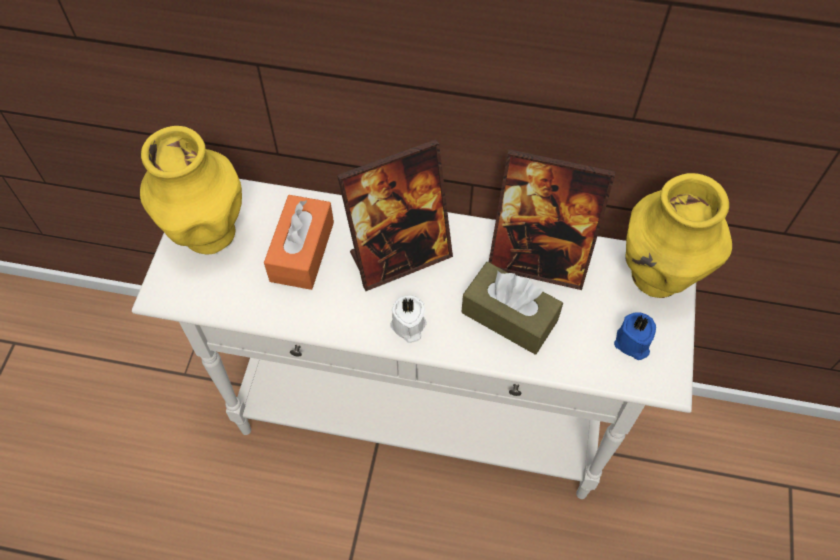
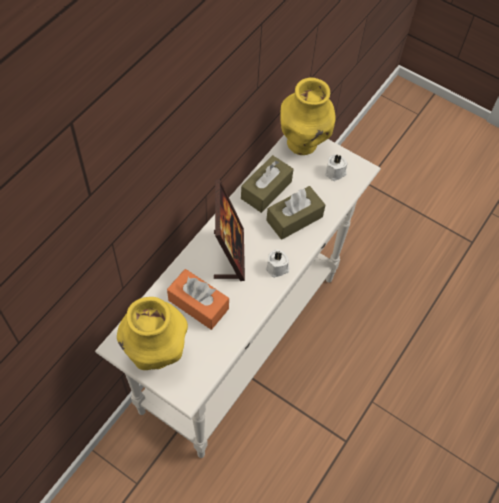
camera: 70 degrees left, 0 degrees up
picture frame [489,149,615,290] -> brown tissue box [241,155,294,213]
blue candle [614,312,656,360] -> white candle [325,154,347,181]

